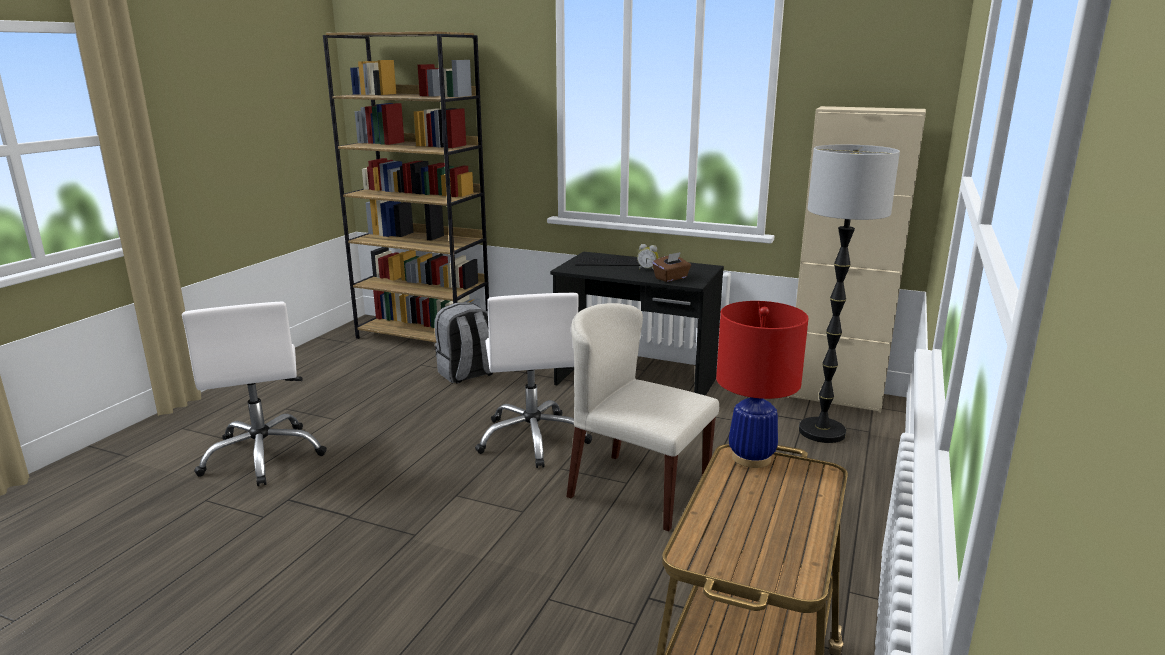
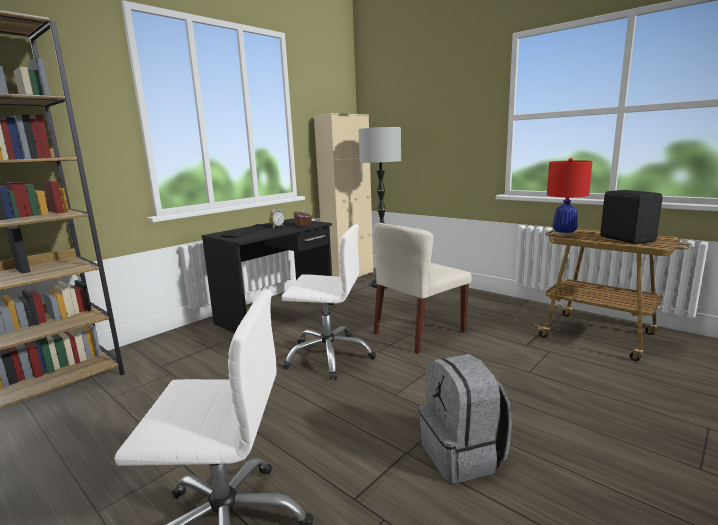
camera: 70 degrees left, 5 degrees down
grey backpack [435,302,493,383] -> grey backpack moved to [419,354,512,484]
none -> black speaker [600,190,663,244]

